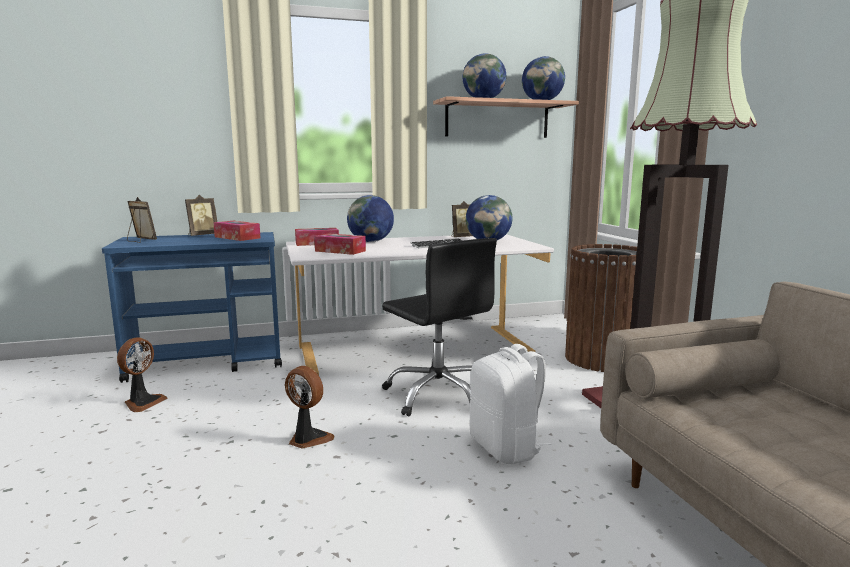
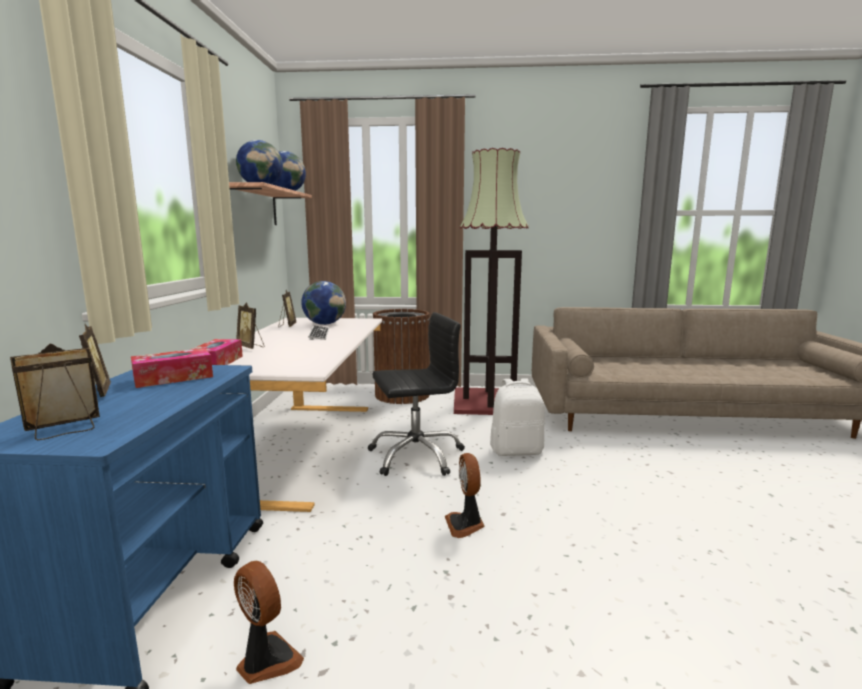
camera: 70 degrees left, 0 degrees up
fan [285,366,334,448] -> fan turned 60 degrees counterclockwise [445,453,485,538]
tissue box [314,233,366,255] -> none
globe [347,195,394,242] -> picture frame [236,302,264,349]

